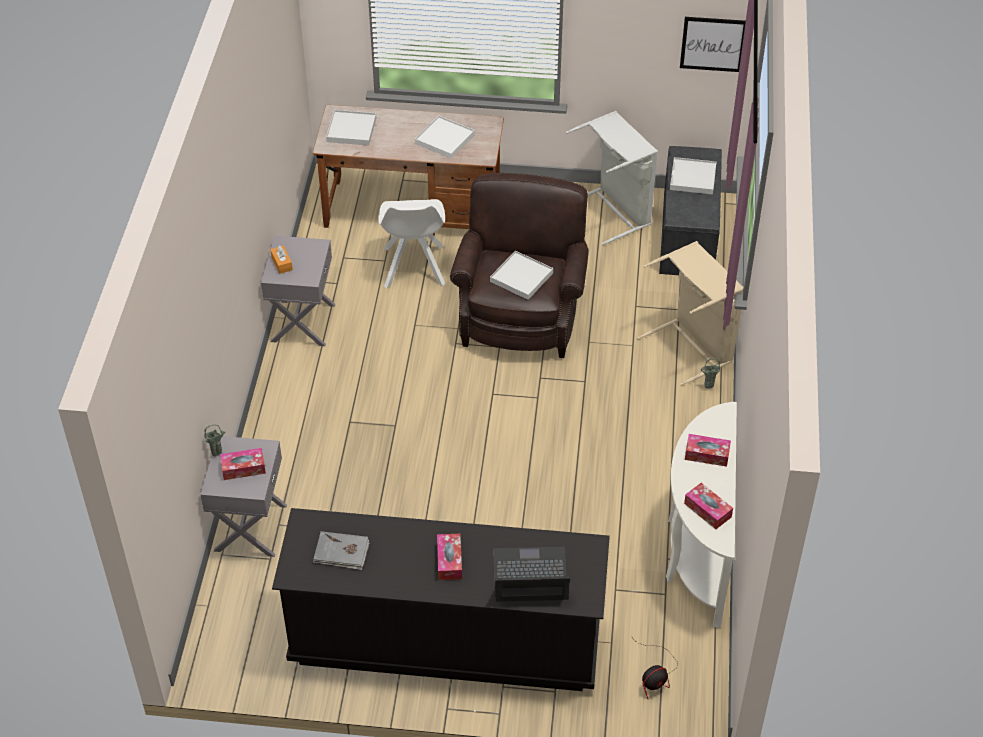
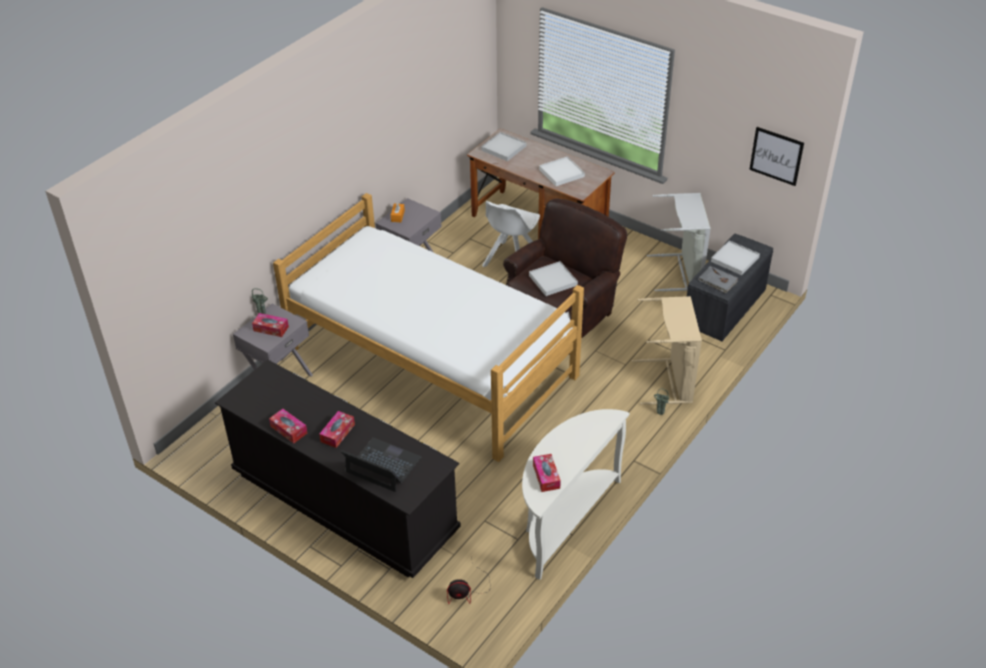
camera: 30 degrees right, 5 degrees down
grey book [313,531,369,570] -> grey book moved to [698,266,738,293]
tissue box [685,434,731,467] -> tissue box moved to [269,409,307,444]
none -> bed [273,193,584,462]

